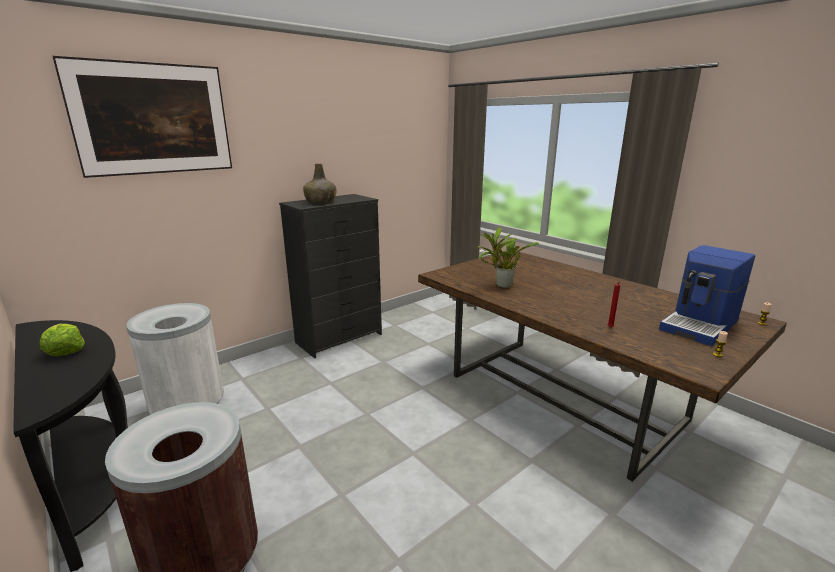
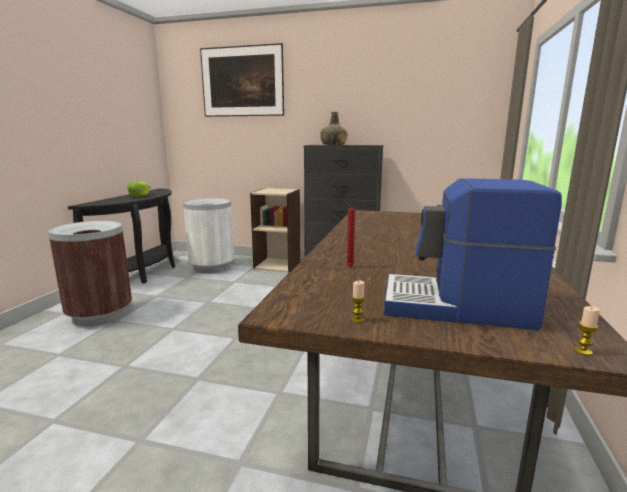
camera: 55 degrees right, 5 degrees down
potted plant [478,227,539,288] -> none
none -> beige bookcase [250,188,300,273]

